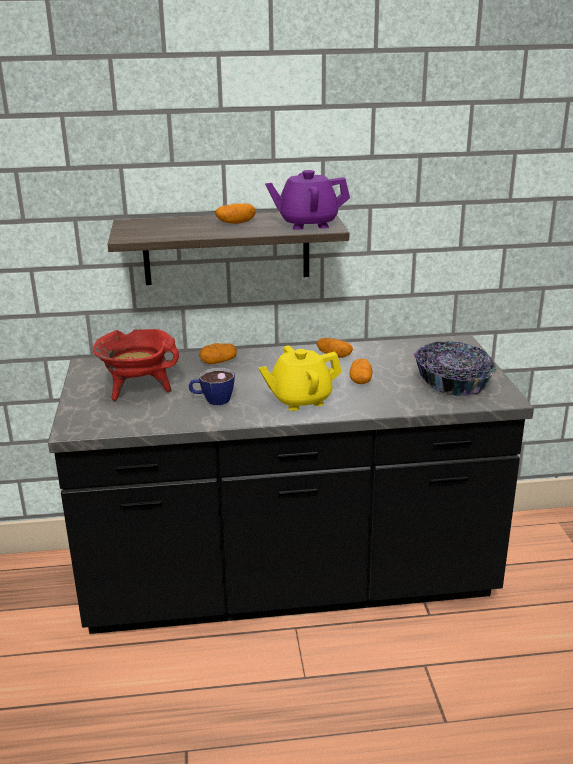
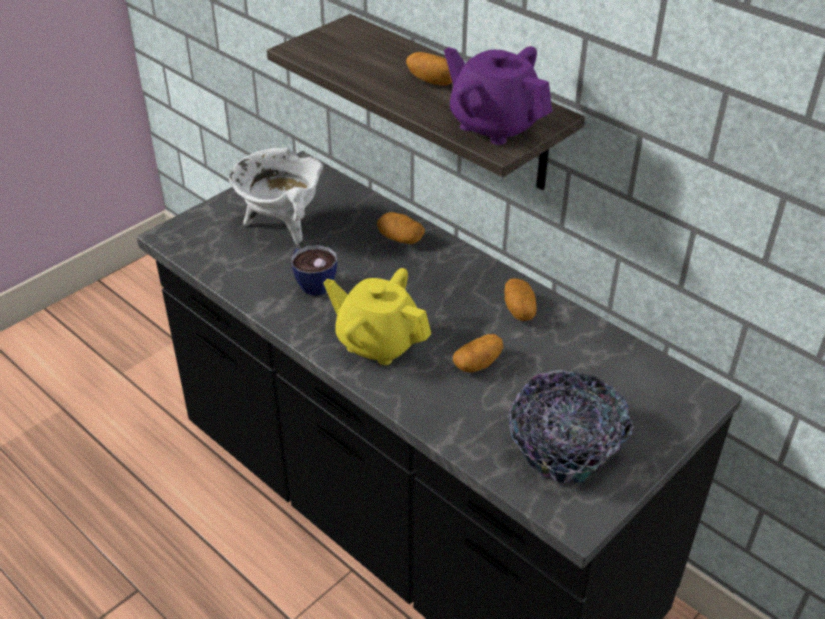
camera: 50 degrees right, 15 degrees up
red cooking pot [93,329,179,401] -> white cooking pot [229,148,323,247]

